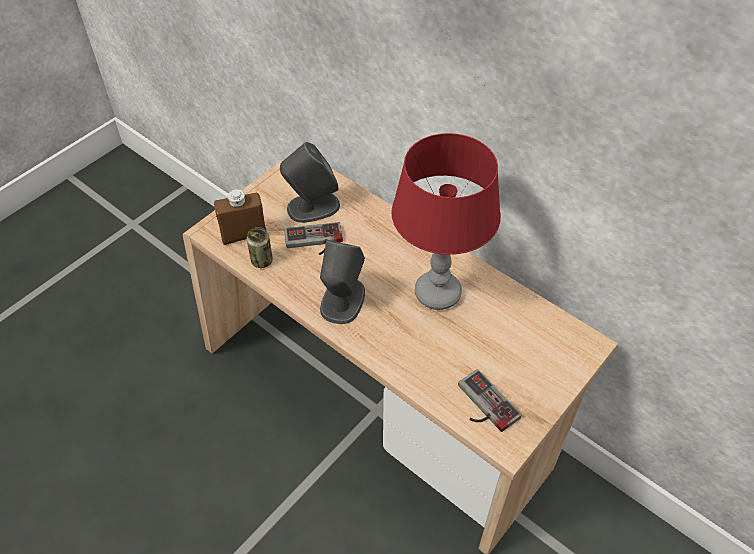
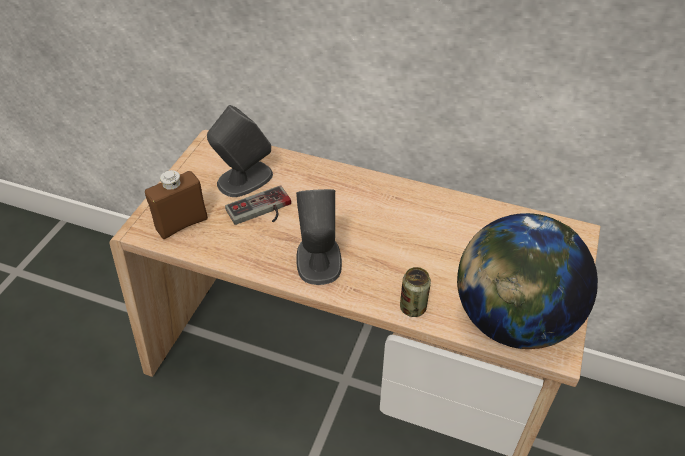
camera: 20 degrees left, 5 degrees down
can [247,227,273,268] -> can moved to [400,267,431,317]
red table lamp [391,133,501,310] -> none
game controller [458,369,522,432] -> globe [457,213,598,349]

